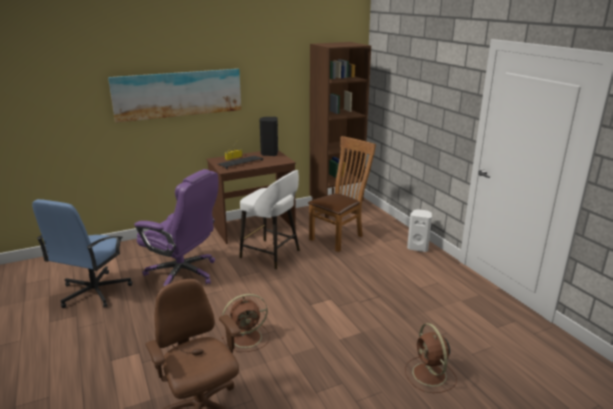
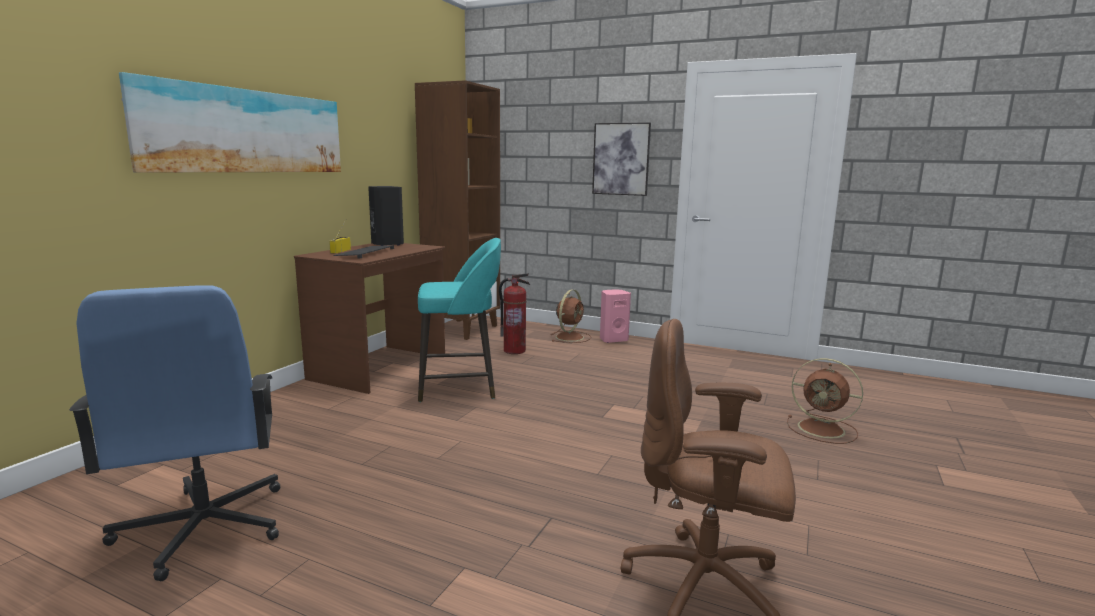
camera: 40 degrees left, 10 degrees down
purple office chair [134,169,218,287] -> none
brown fan [222,294,270,352] -> brown fan moved to [551,290,591,343]
white stool [239,170,300,269] -> turquoise stool [418,238,501,402]
brown chair [308,136,376,252] -> fire extinguisher [499,273,530,354]
white speaker [407,209,432,252] -> pink speaker [600,289,631,343]
none -> picture [592,122,651,196]

